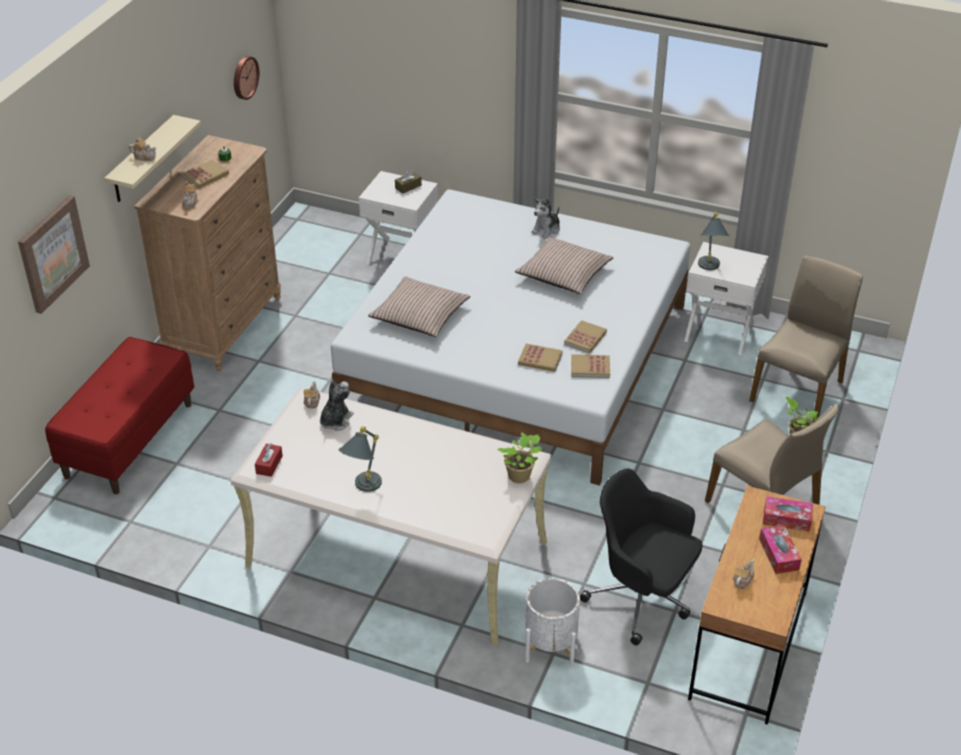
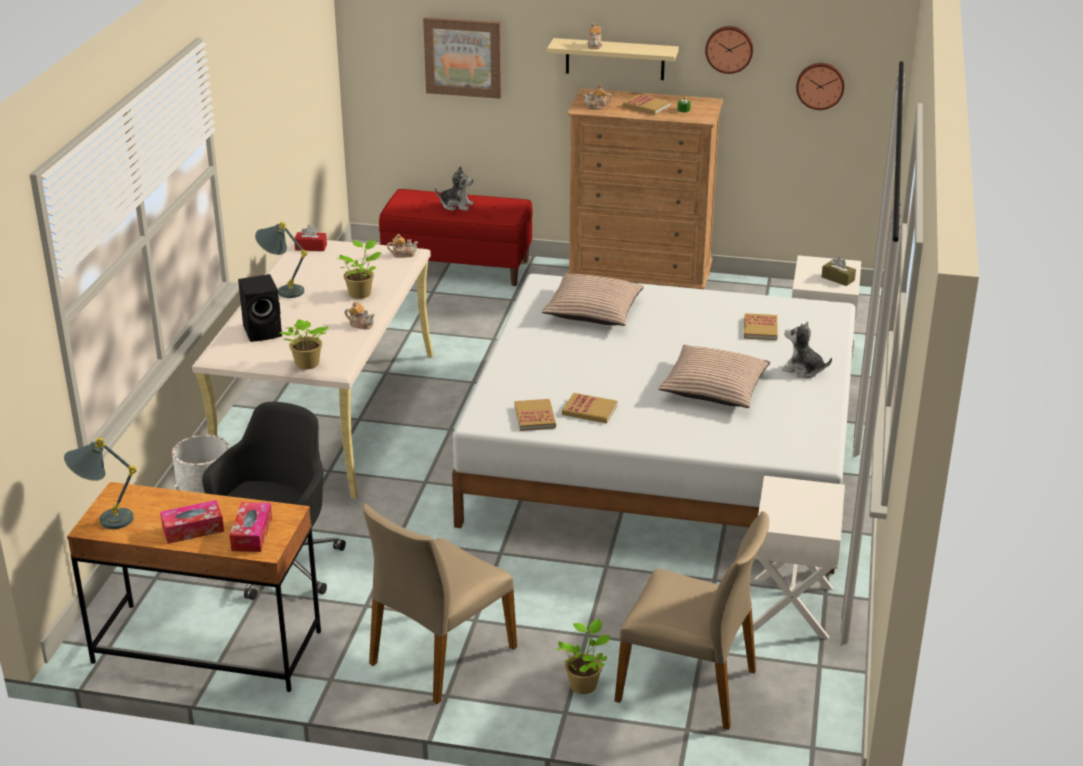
camera: 80 degrees right, 10 degrees down
plush toy [320,380,354,431] -> plush toy moved to [435,166,473,211]
book [518,344,563,372] -> book moved to [744,313,778,340]
grey table lamp [698,212,729,270] -> grey table lamp moved to [64,438,137,529]
teapot [733,559,754,589] -> teapot moved to [345,302,375,329]
none -> black speaker [238,274,282,342]
none -> potted plant [337,239,382,299]
none -> wall clock [705,26,753,74]

